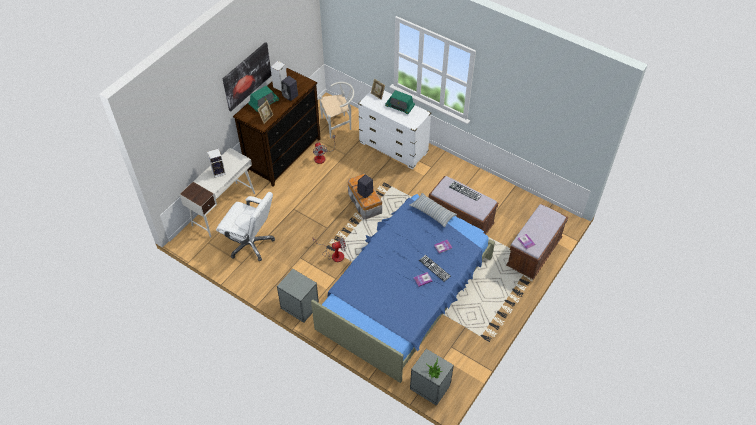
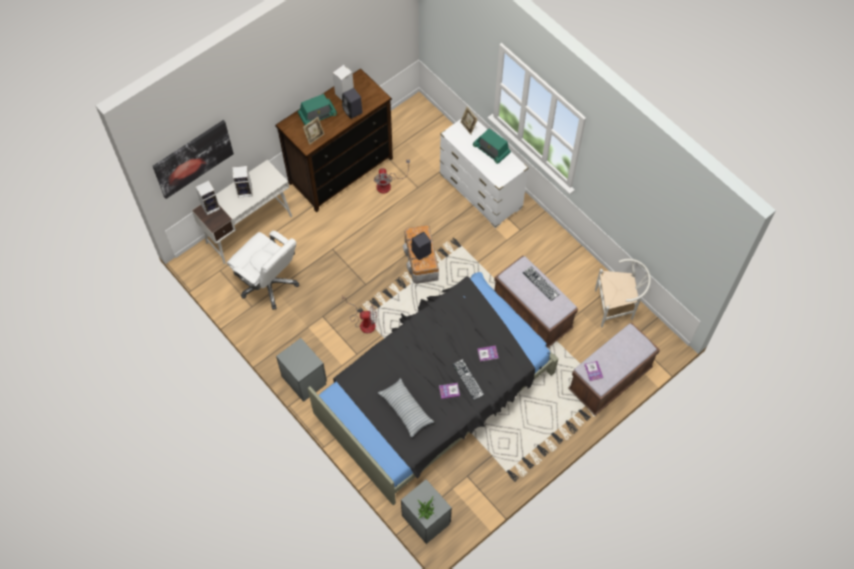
camera: 15 degrees right, 10 degrees up
picture [222,42,272,111] -> picture moved to [153,120,234,199]
blue bed [311,194,495,383] -> black bed [308,272,558,505]
white chair [319,82,354,138] -> white chair moved to [595,259,651,328]
pillow [410,193,457,227] -> pillow moved to [378,378,434,437]
none -> speaker [195,180,220,215]

